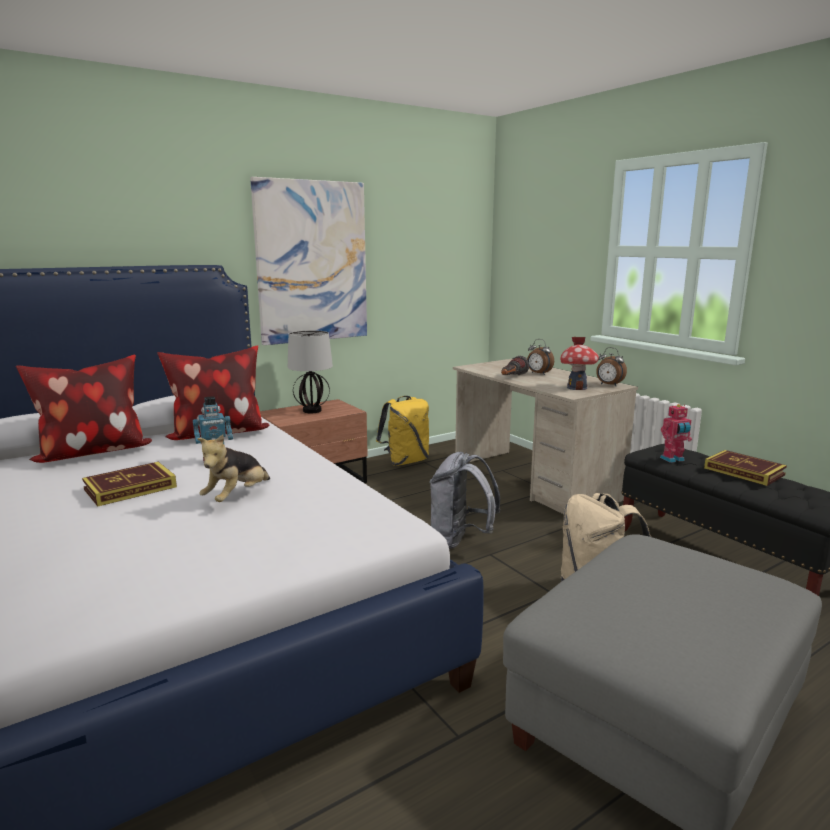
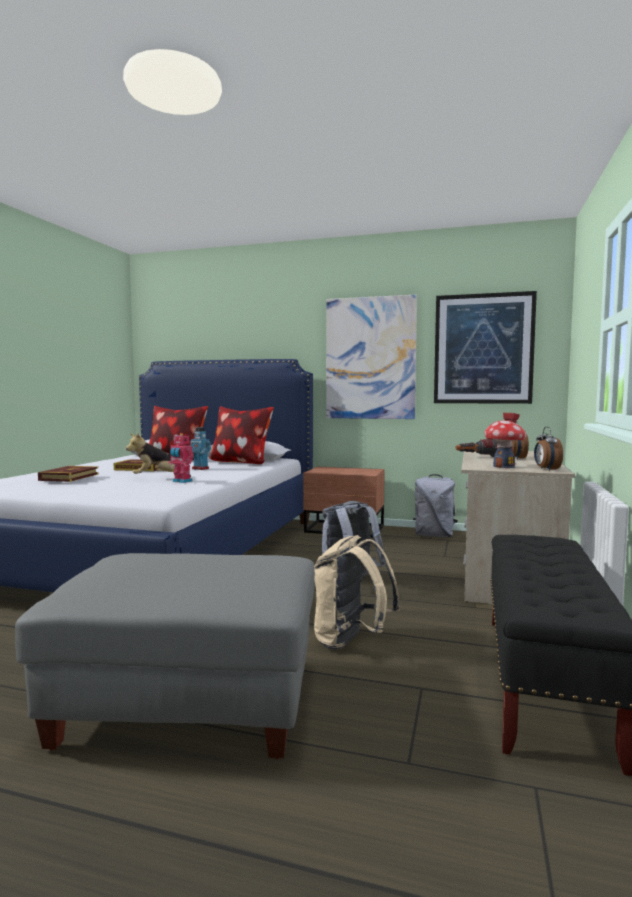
camera: 50 degrees right, 10 degrees down
table lamp [288,330,333,413] -> none
yellow backpack [376,396,429,466] -> grey backpack [413,474,458,537]
toy robot [660,404,692,463] -> toy robot moved to [169,433,194,483]
book [704,450,787,486] -> book moved to [38,466,98,482]
none -> picture [434,291,537,404]

